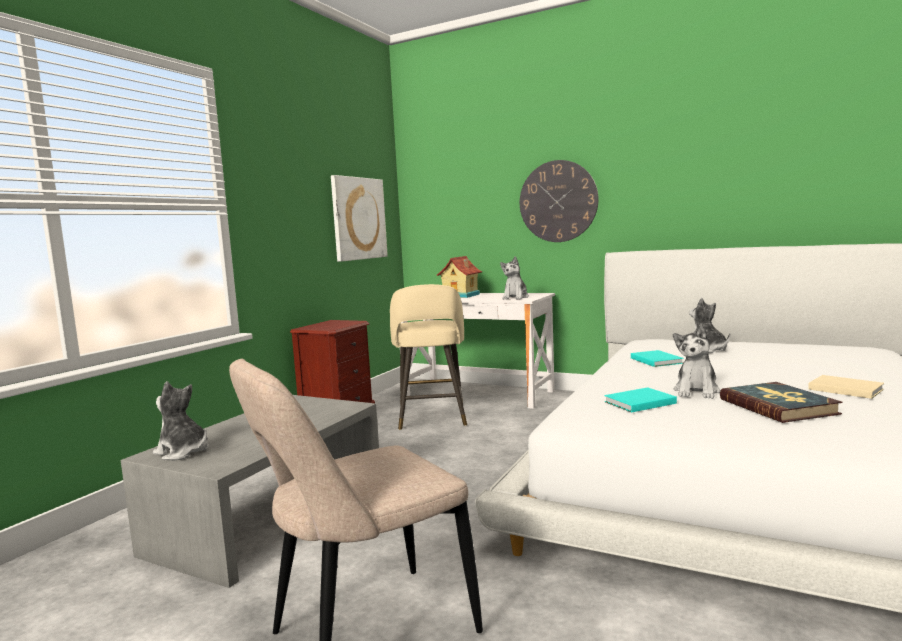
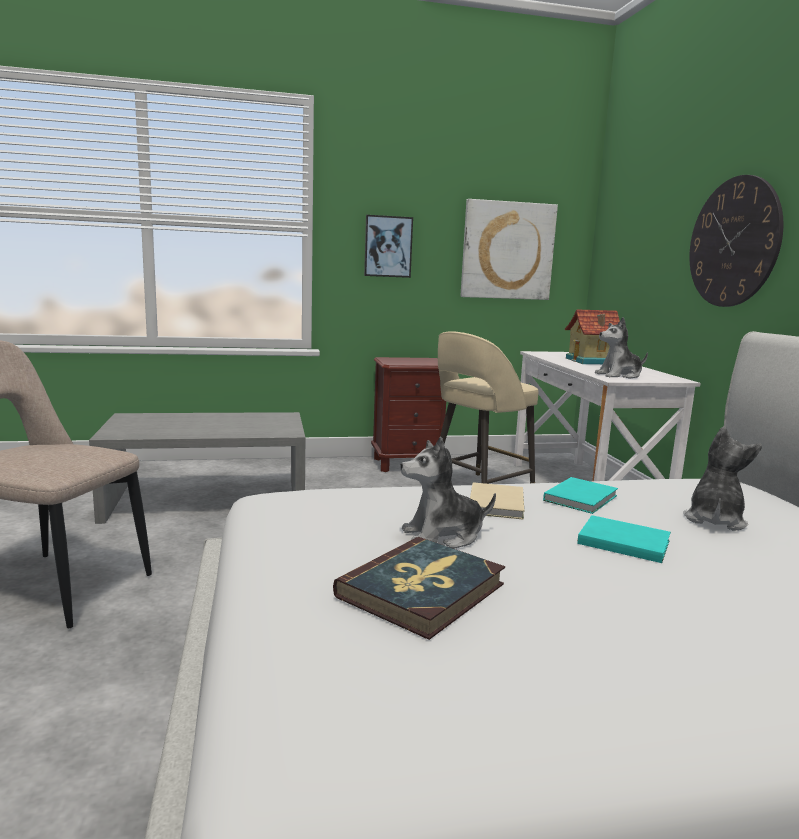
camera: 50 degrees right, 5 degrees up
plush toy [153,381,209,460] -> none
turquoise book [605,387,677,412] -> turquoise book moved to [577,515,671,563]
beige book [808,375,884,399] -> beige book moved to [470,482,524,520]
none -> picture [364,215,413,278]

